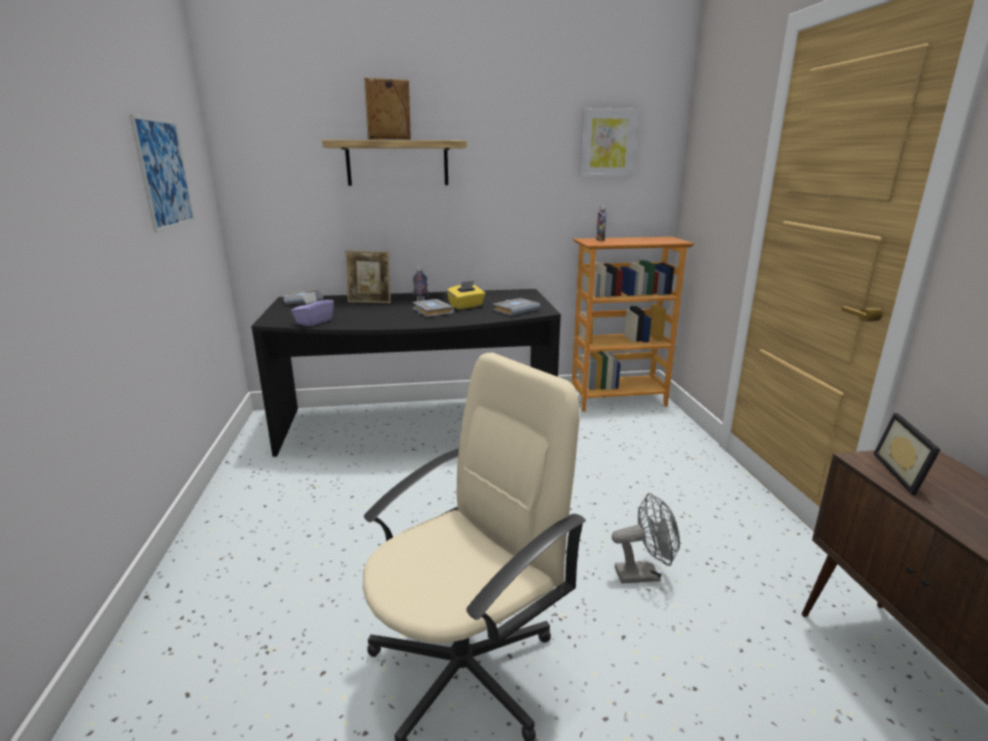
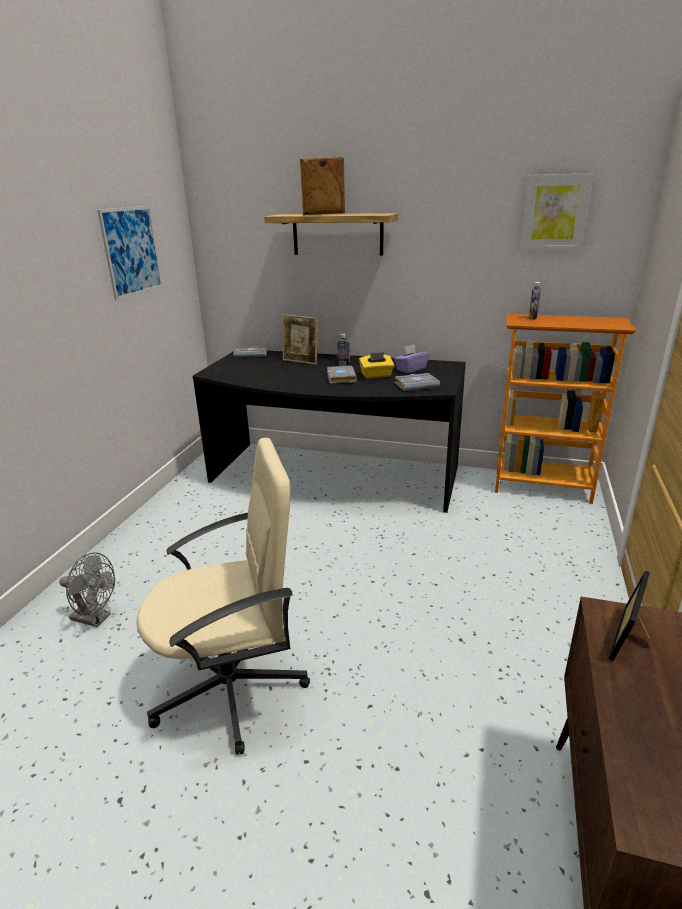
camera: 25 degrees right, 5 degrees up
purple tissue box [291,292,334,326] -> purple tissue box moved to [394,344,429,374]
grey fan [612,493,680,584] -> grey fan moved to [59,552,115,627]

